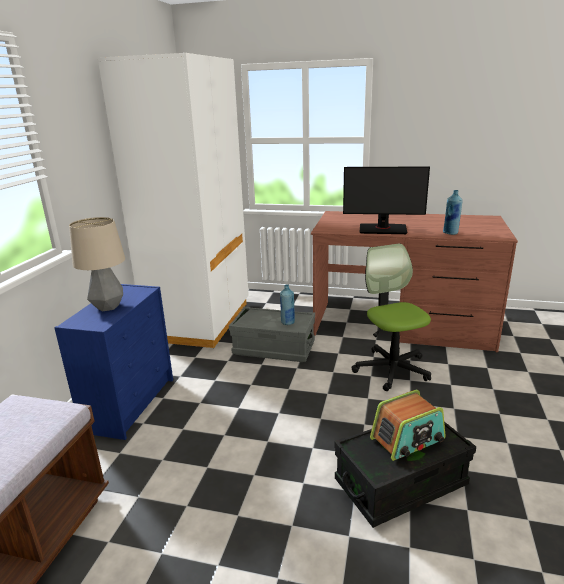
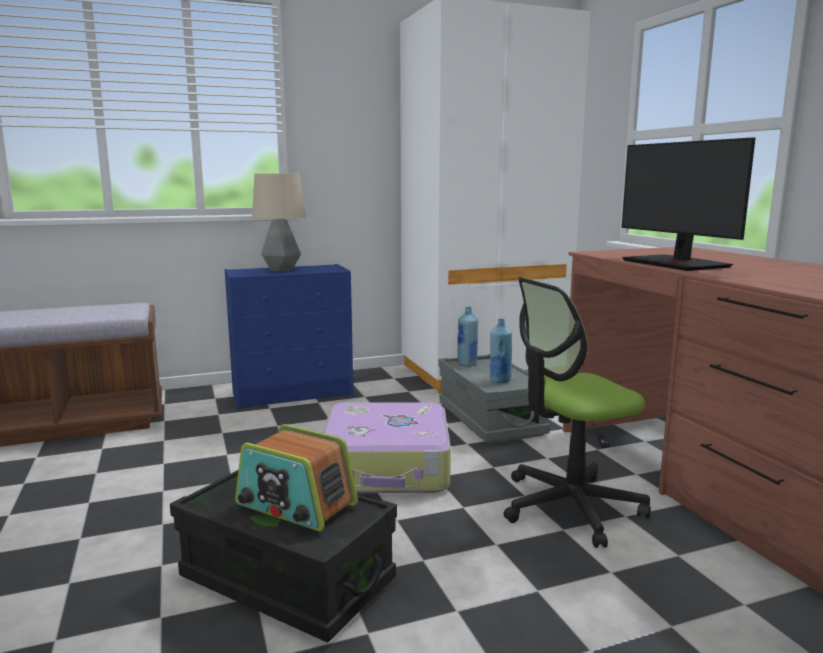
camera: 55 degrees right, 10 degrees down
office chair [351,244,431,391] -> office chair turned 150 degrees counterclockwise [503,277,651,548]
blue bottle [443,190,463,235] -> blue bottle moved to [457,307,478,366]
none -> suitcase [322,402,451,493]

